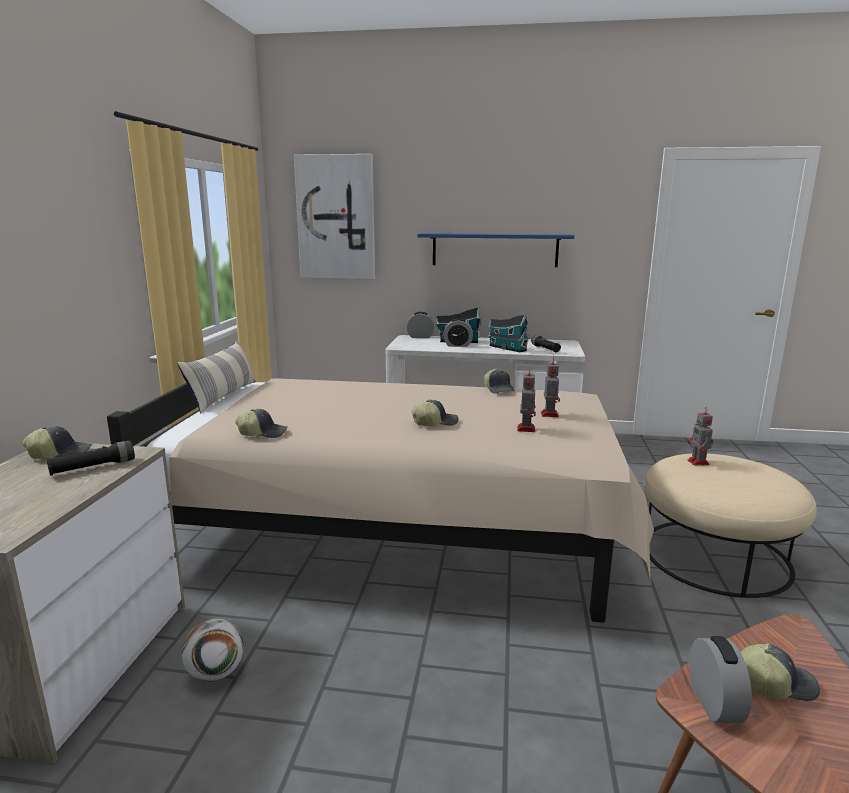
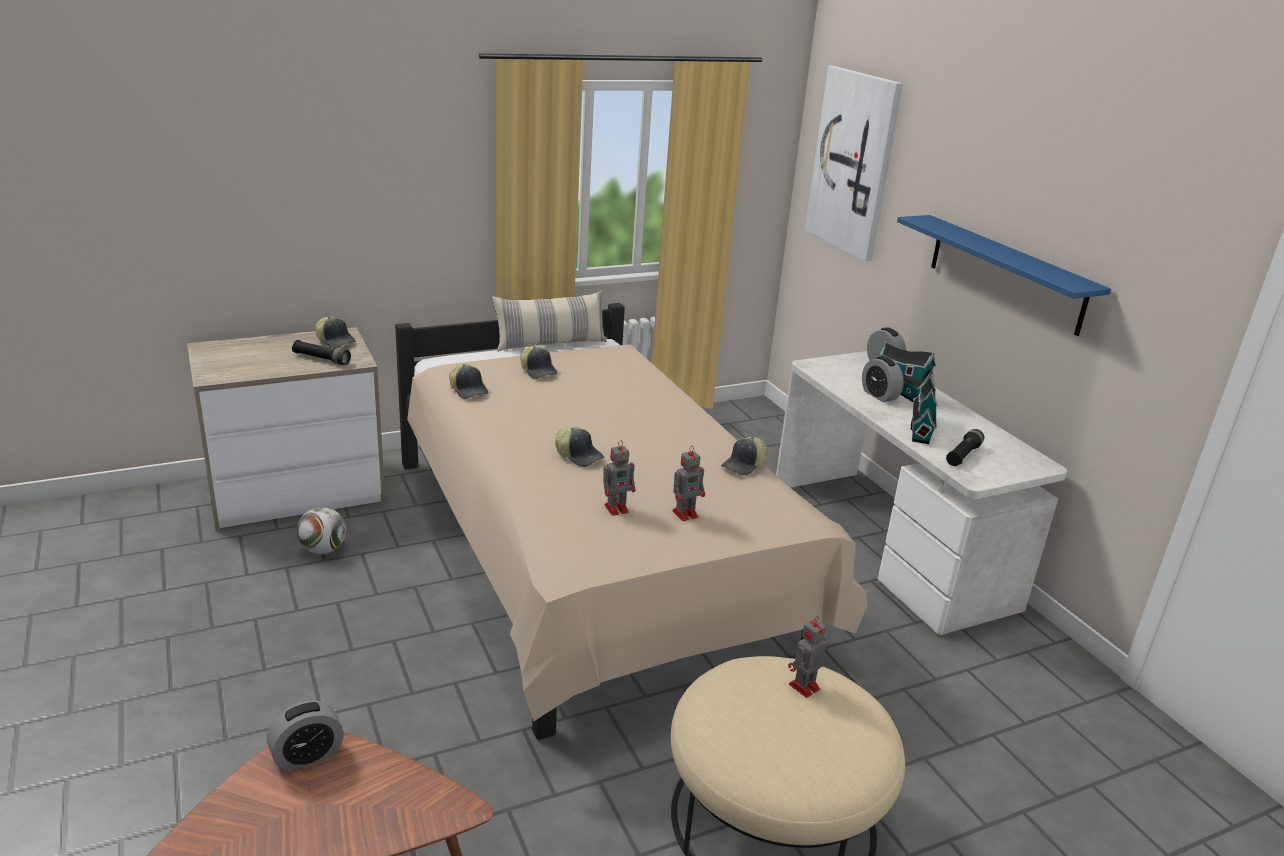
camera: 55 degrees right, 10 degrees up
cap [741,643,820,701] -> cap moved to [520,346,557,379]

